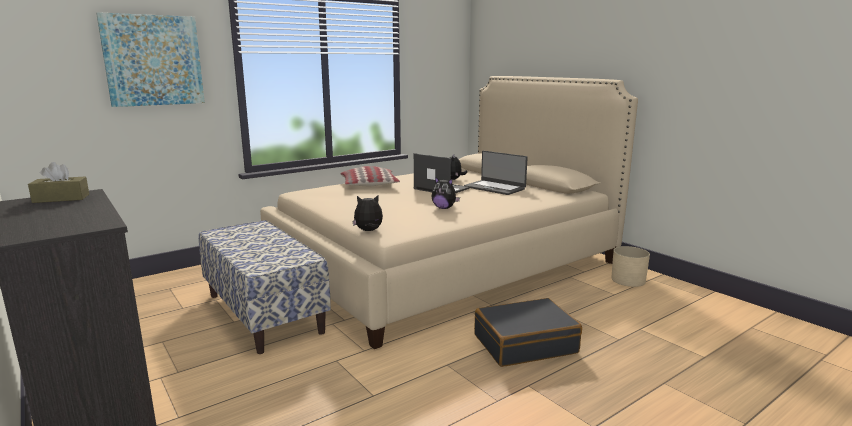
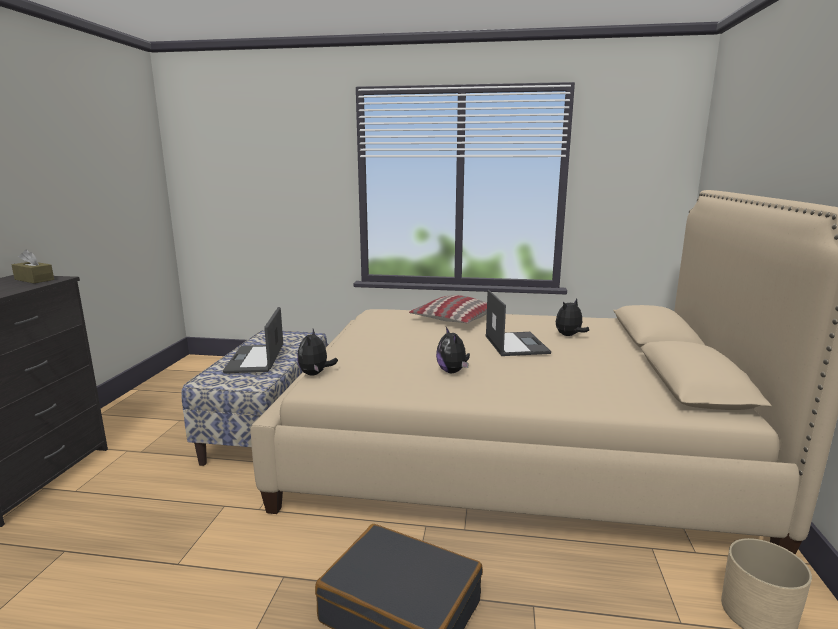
camera: 45 degrees right, 0 degrees up
picture [96,12,205,107] -> none
plush toy [352,195,383,231] -> plush toy turned 120 degrees counterclockwise [297,329,338,376]
laptop [464,151,528,195] -> laptop moved to [223,307,283,373]

